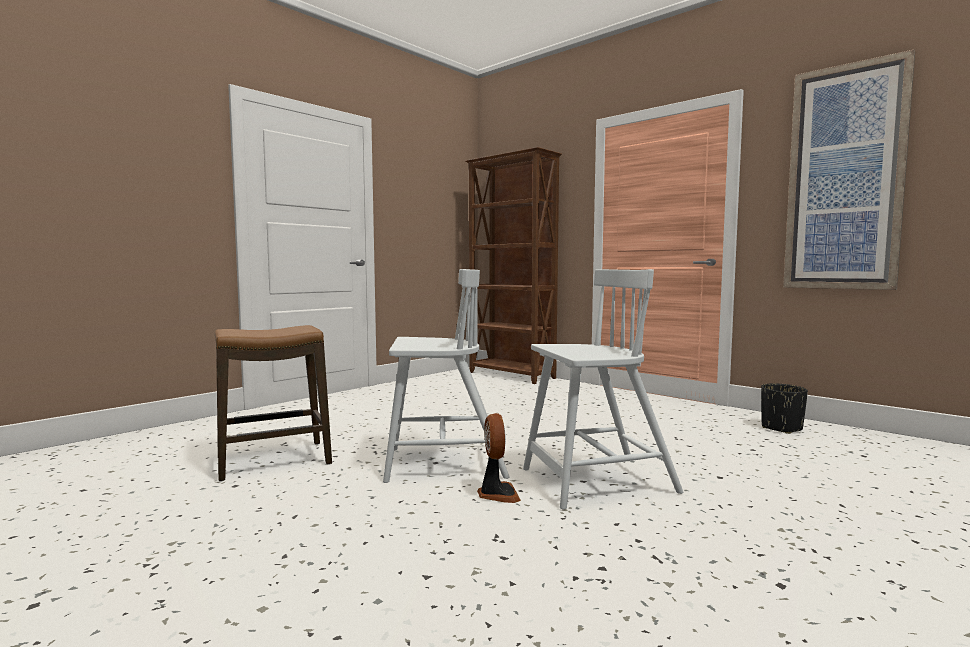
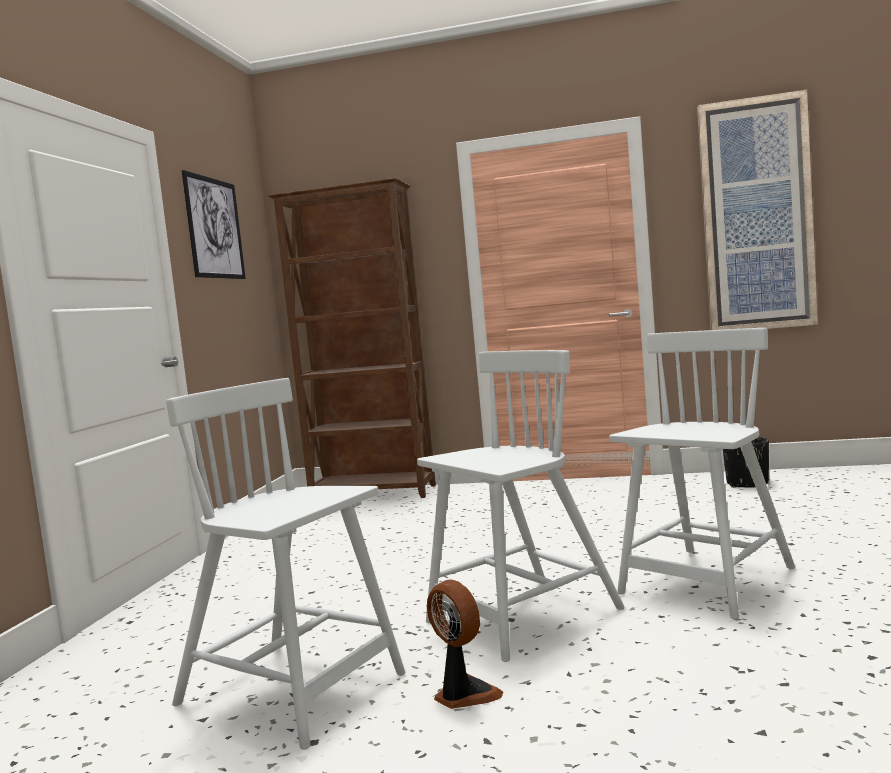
camera: 30 degrees left, 0 degrees up
stool [215,325,332,482] -> white chair [166,378,405,750]
fan [477,413,521,503] -> fan moved to [427,580,504,709]
none -> picture [182,170,246,279]

